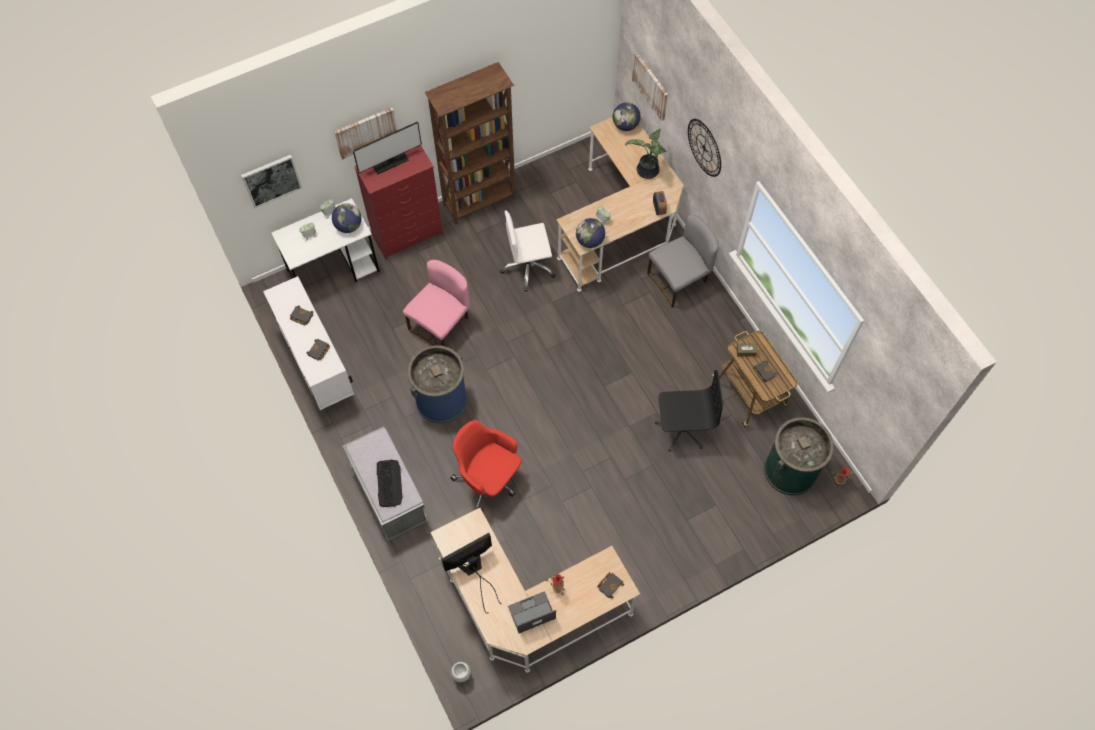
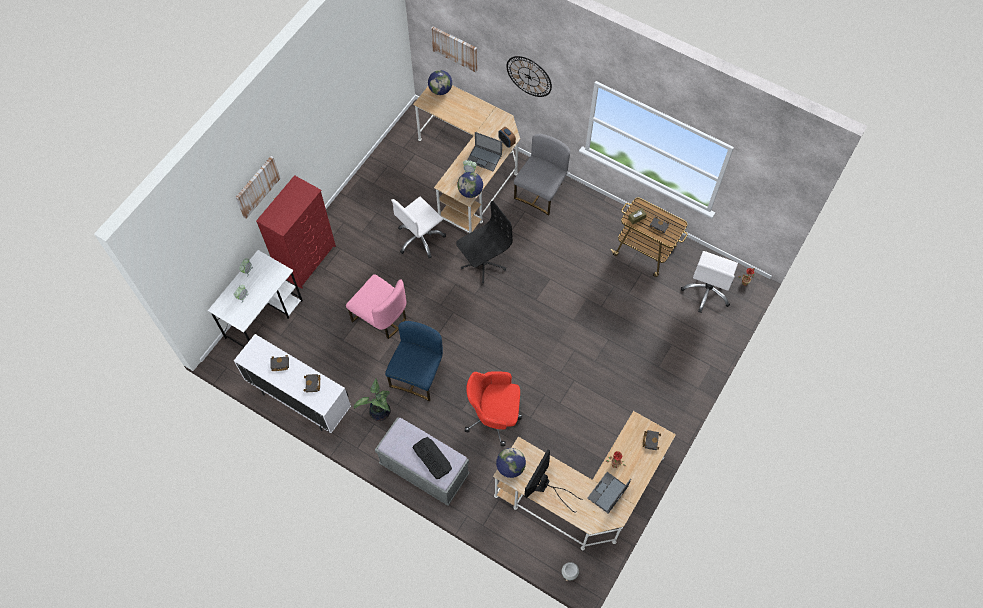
camera: 30 degrees left, 0 degrees up
picture [241,155,302,208] -> none
globe [332,203,362,233] -> globe moved to [496,448,526,478]
monitor [353,121,422,174] -> none
pink chair [403,260,470,346] -> pink chair turned 120 degrees clockwise [346,274,406,339]
blue trash can [407,345,467,423] -> blue chair [385,321,443,401]
brown bookcase [424,62,516,225] -> none
potted plant [625,129,666,179] -> potted plant moved to [354,379,390,421]
black office chair [655,370,723,451] -> black office chair moved to [456,201,513,284]
green trash can [764,417,834,496] -> white office chair [681,251,738,313]
none -> laptop [467,132,502,171]

